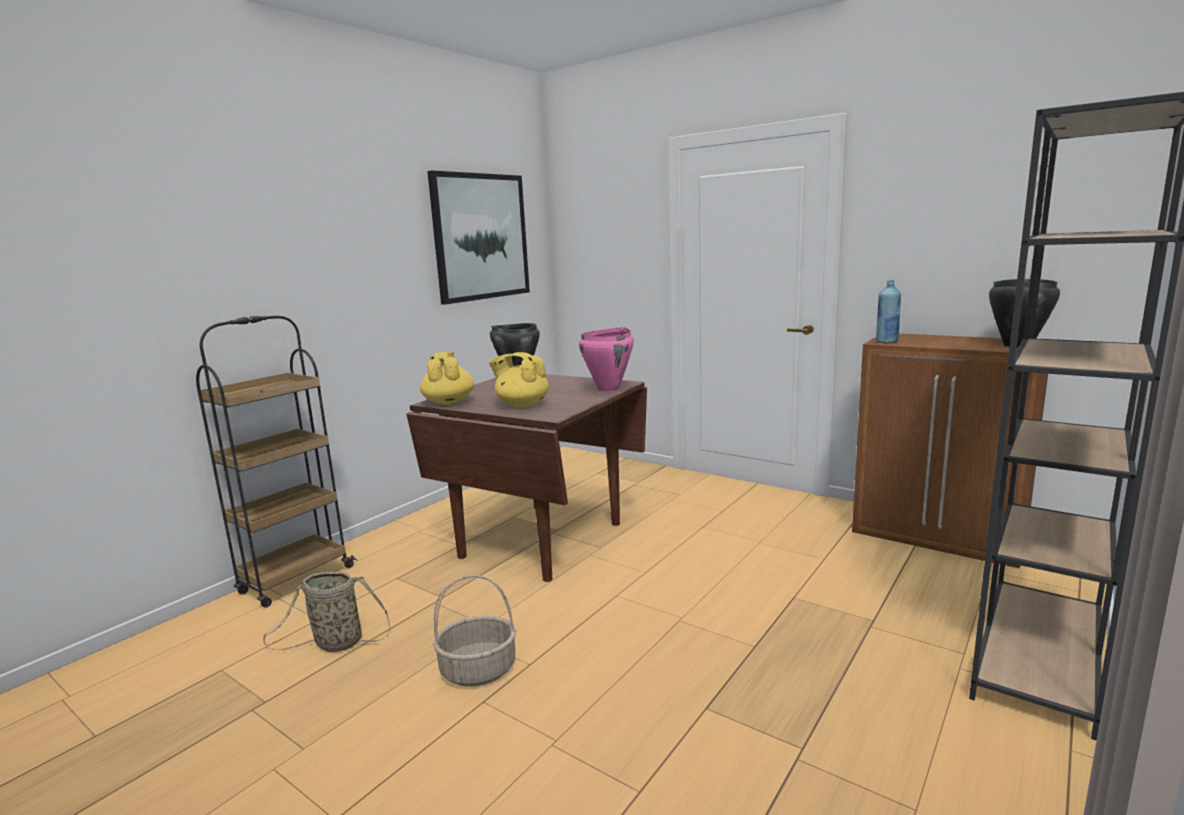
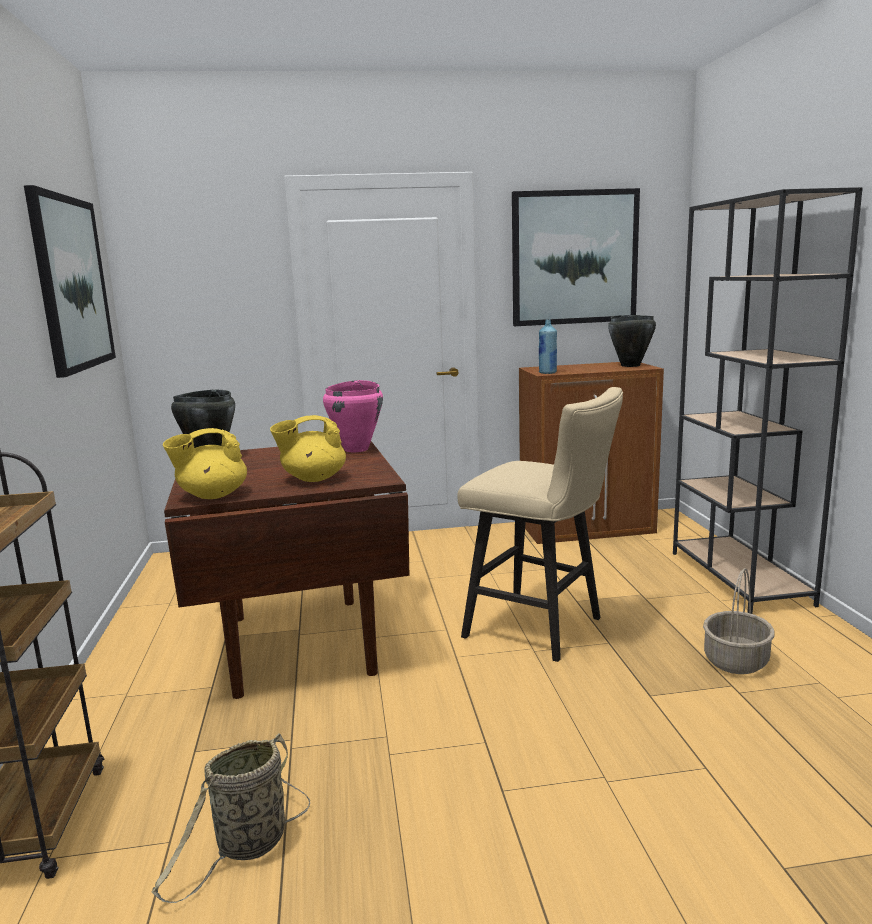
camera: 45 degrees left, 0 degrees up
yellow teapot [420,352,474,405] -> yellow teapot turned 60 degrees counterclockwise [163,428,247,499]
basket [433,575,516,687] -> basket moved to [703,568,775,674]
none -> beige stool [457,387,623,662]
none -> picture [512,188,640,326]

